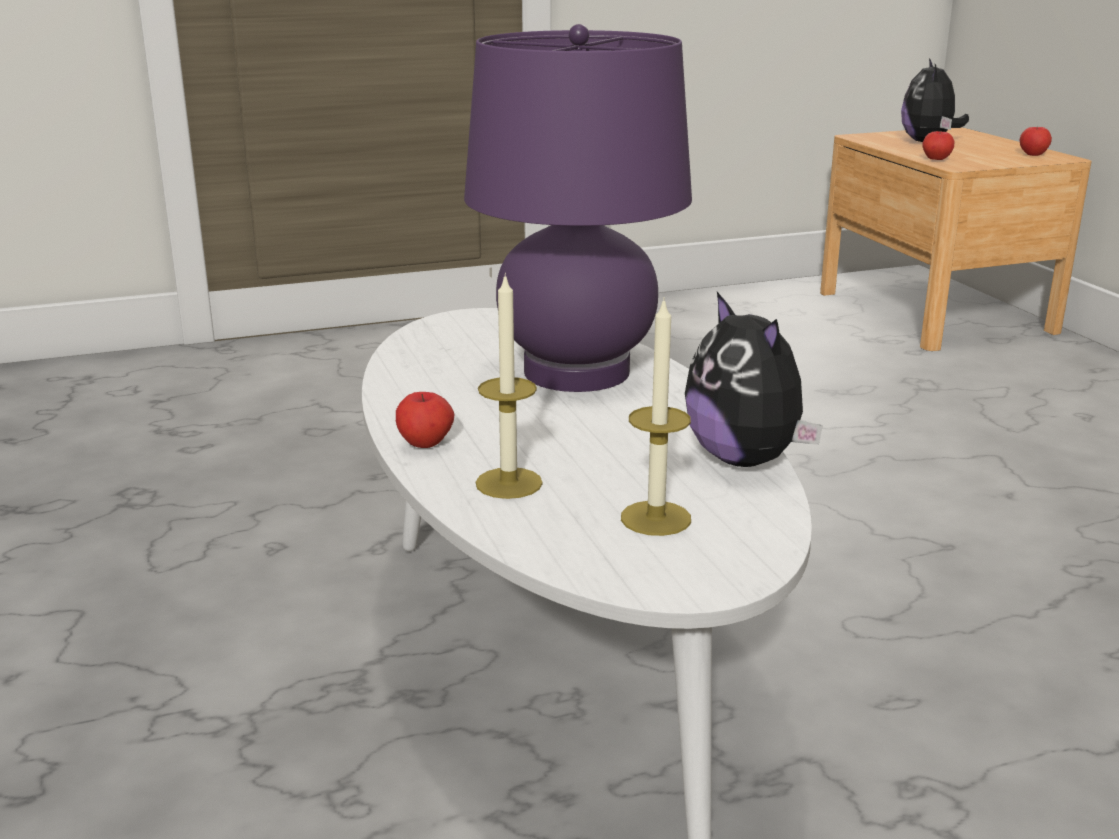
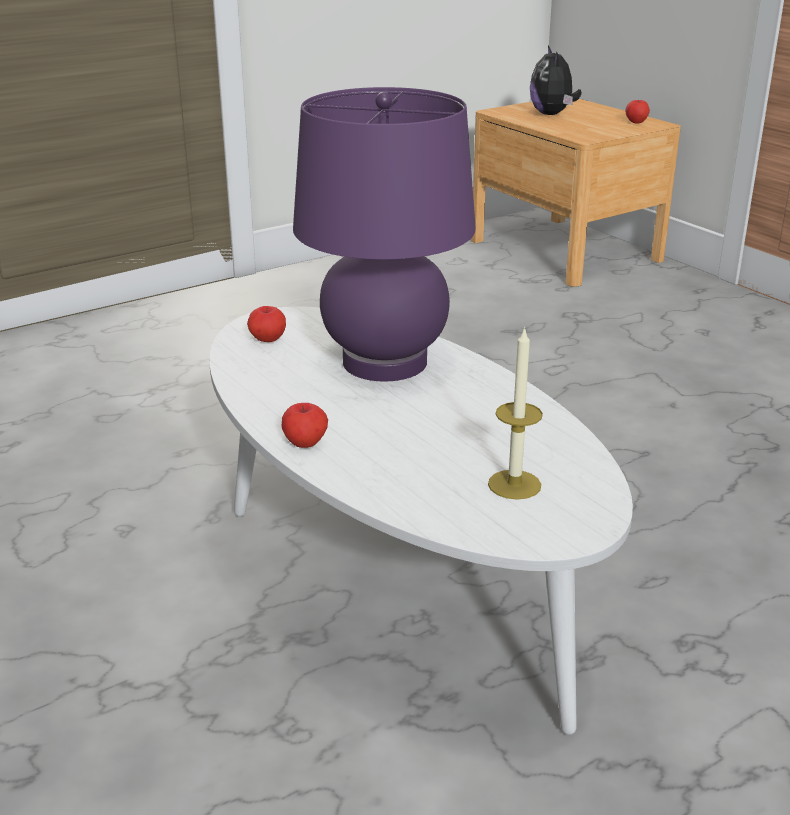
camera: 15 degrees left, 5 degrees up
candle [476,273,543,499] -> none
plush toy [685,292,823,467] -> none
apple [922,131,954,160] -> apple moved to [247,306,286,342]

